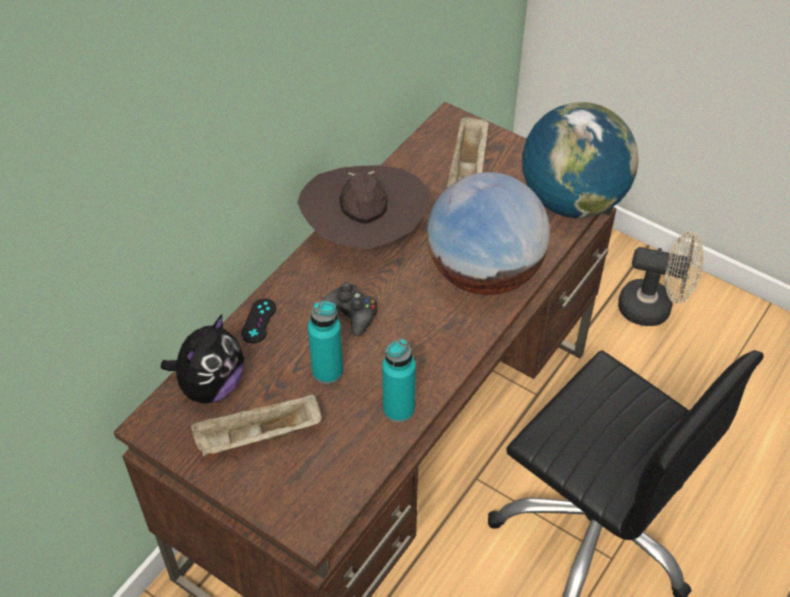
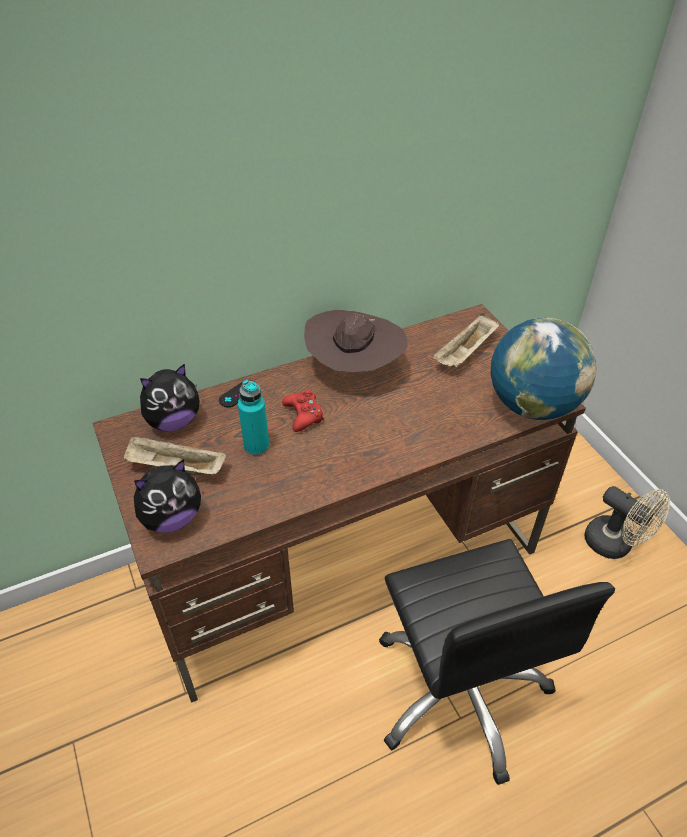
camera: 30 degrees right, 5 degrees down
black game controller [321,282,377,337] -> red game controller [282,389,324,432]
turquoise bottle [382,339,416,423] -> none
globe [427,172,550,295] -> none
none -> plush toy [134,459,201,533]

